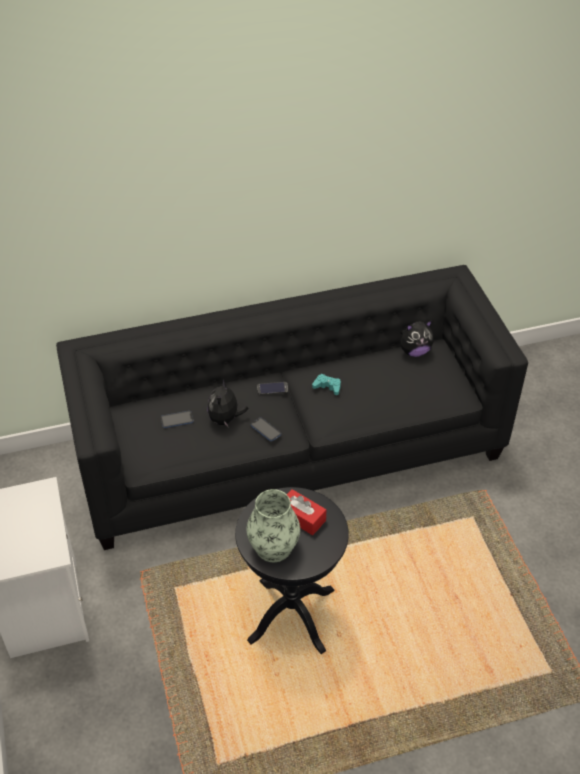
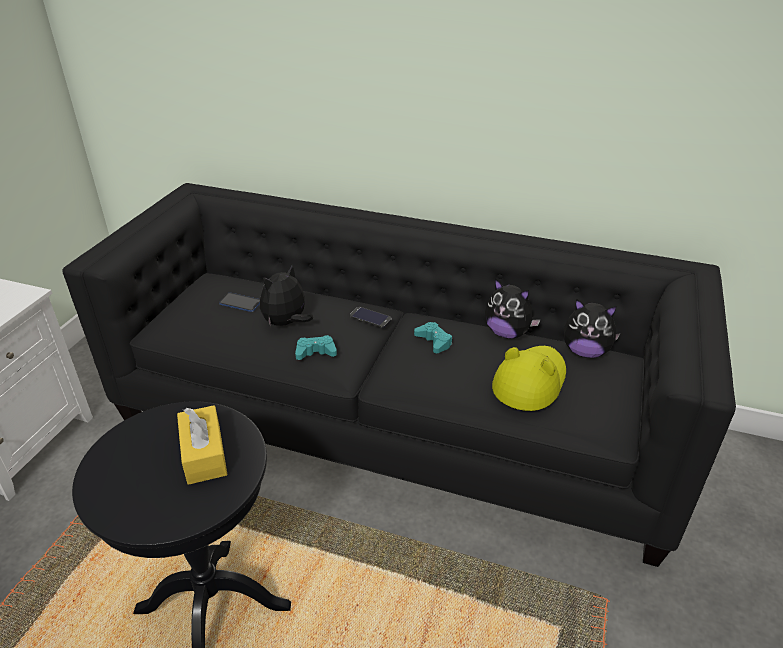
camera: 35 degrees right, 10 degrees down
vase [246,489,300,562] -> none
phone [251,418,281,441] -> turquoise game controller [295,335,337,360]
red tissue box [287,489,326,535] -> yellow tissue box [177,405,227,485]
none -> plush toy [485,279,541,338]
none -> yellow hat [492,346,566,411]

